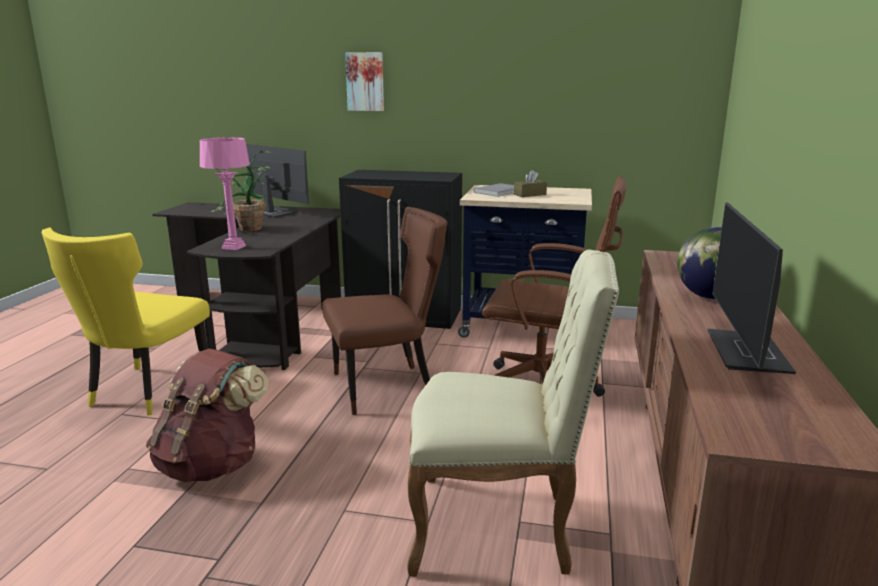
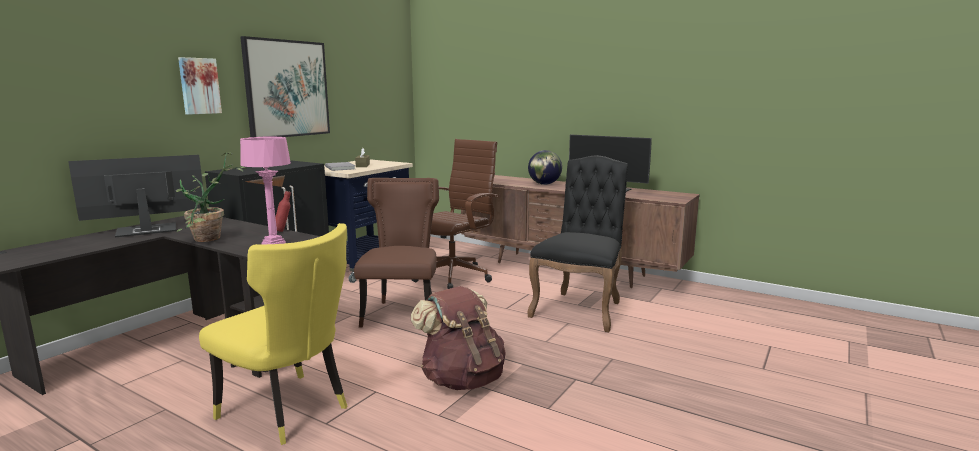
camera: 70 degrees left, 5 degrees down
beige chair [407,249,619,577] -> black chair [528,155,628,332]
none -> picture [240,36,330,137]
none -> red bottle [275,191,291,232]

